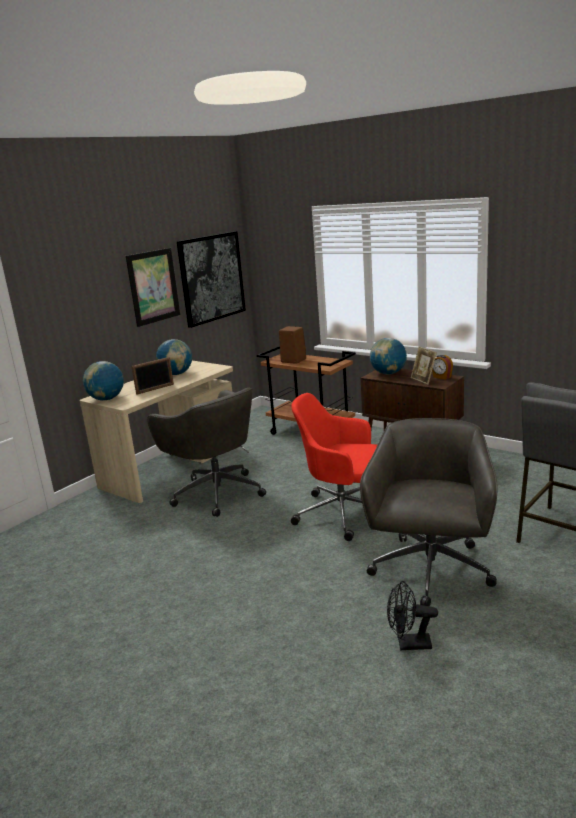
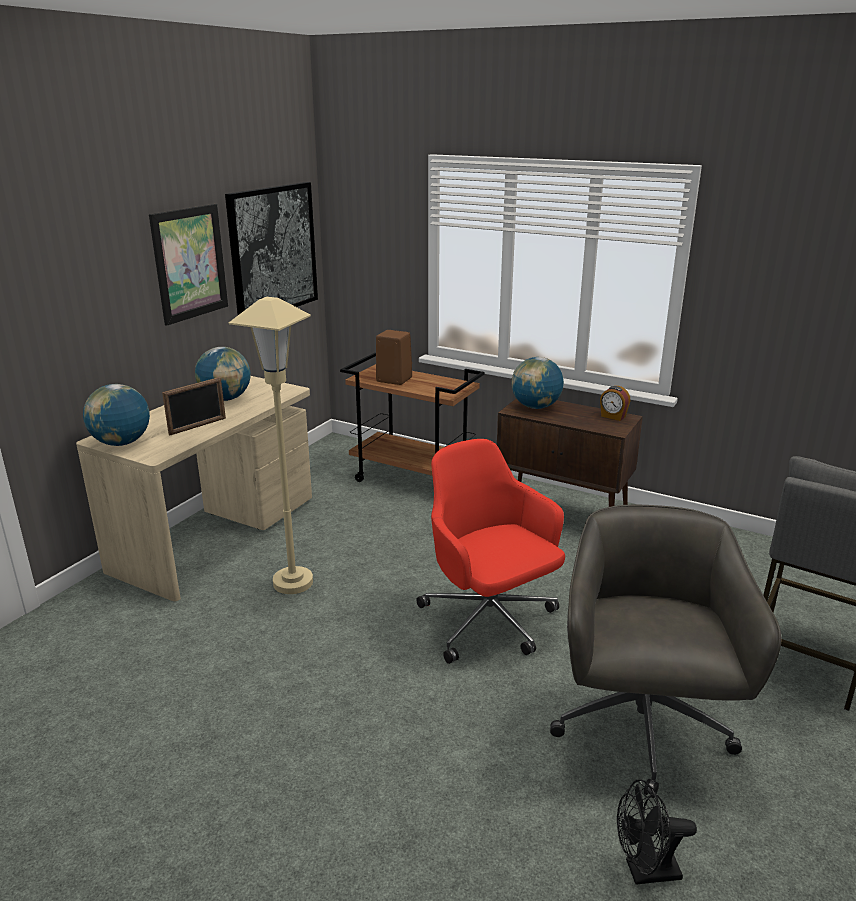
camera: 10 degrees left, 5 degrees up
grey office chair [147,388,266,517] -> beige floor lamp [229,297,313,594]
red office chair [291,393,377,541] -> red office chair turned 45 degrees clockwise [416,439,565,664]
picture frame [411,347,437,385] -> none

